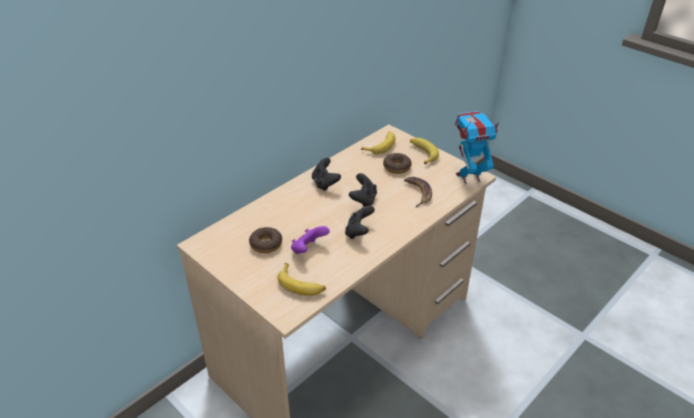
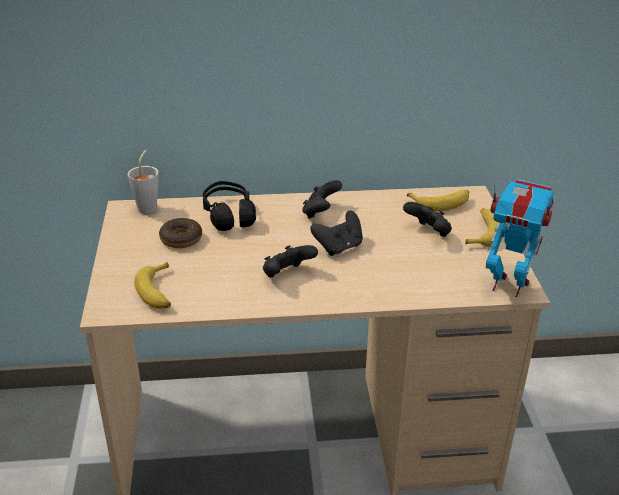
camera: 40 degrees right, 5 degrees down
purple game controller [291,226,329,254] -> none
donut [383,153,412,174] -> black game controller [403,202,452,237]
banana [404,177,432,208] -> none
none -> grey cup [128,150,158,214]
none -> black headphones [203,181,256,231]

